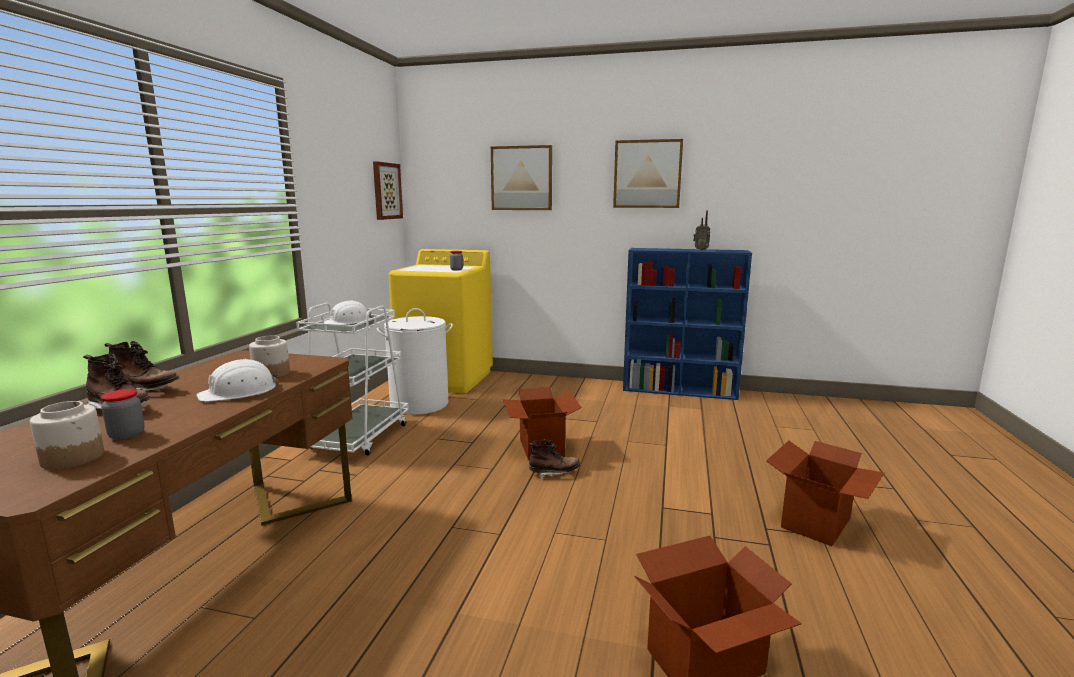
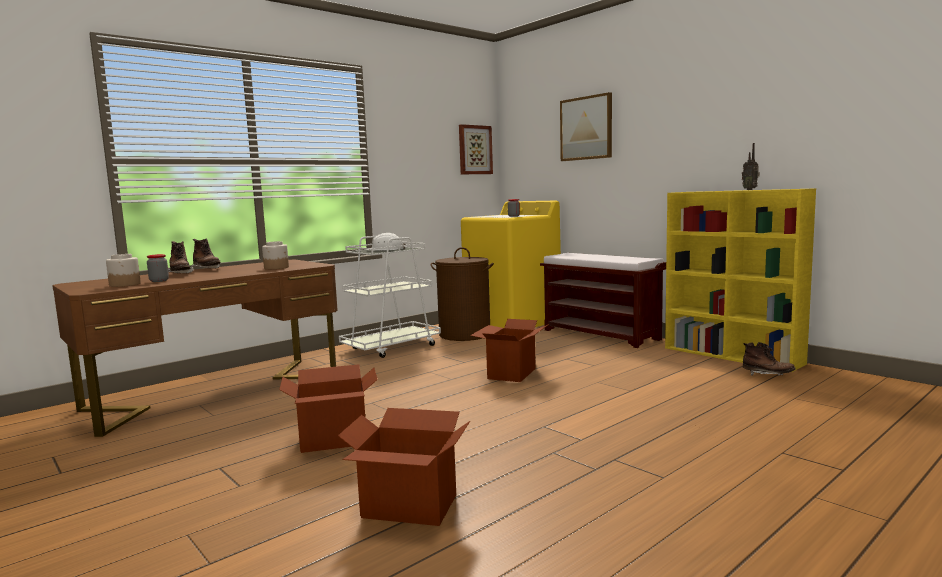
camera: 35 degrees right, 5 degrees down
white hard hat [197,359,278,402] -> none
white laundry basket [377,308,453,415] -> brown laundry basket [431,247,494,341]
brown boot [529,439,581,478] -> brown boot moved to [743,342,795,375]
picture [613,139,683,208] -> none
blue bookcase [623,248,752,400] -> yellow bookcase [665,188,816,372]
cardboard box [766,441,884,546] -> cardboard box moved to [279,364,378,453]
none -> brown bench [540,253,666,348]

